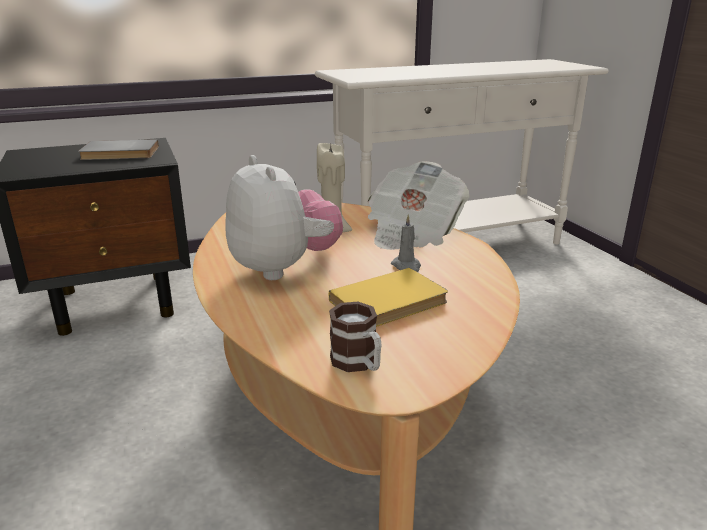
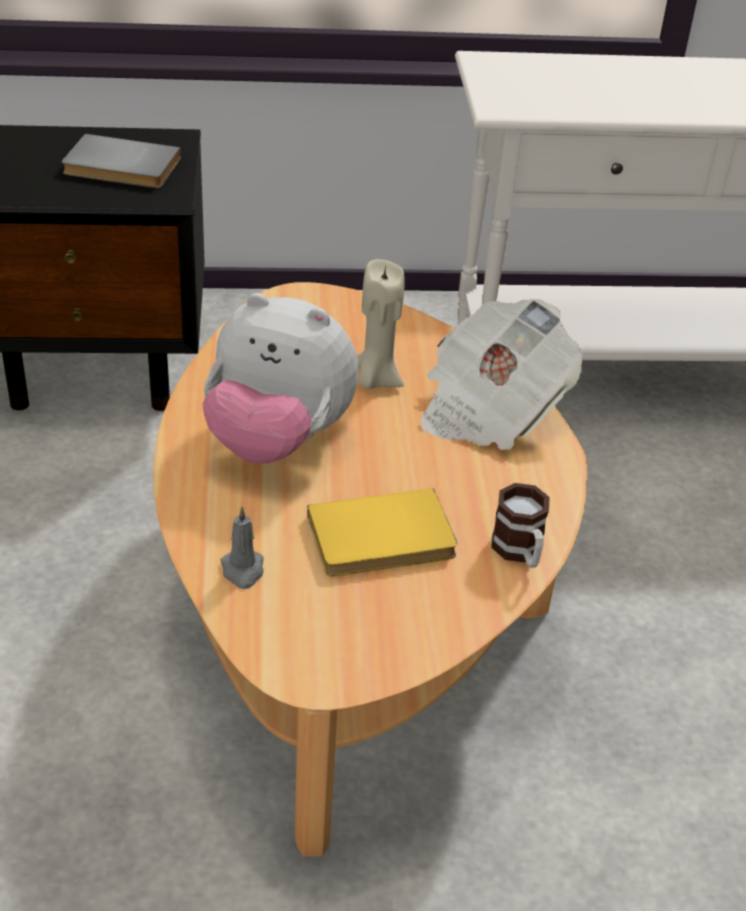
camera: 15 degrees right, 15 degrees up
plush toy [226,155,343,280] -> plush toy turned 120 degrees clockwise [202,293,359,464]
mug [329,302,382,372] -> mug moved to [491,483,550,568]
grey candle [391,214,421,272] -> grey candle moved to [221,506,264,589]

